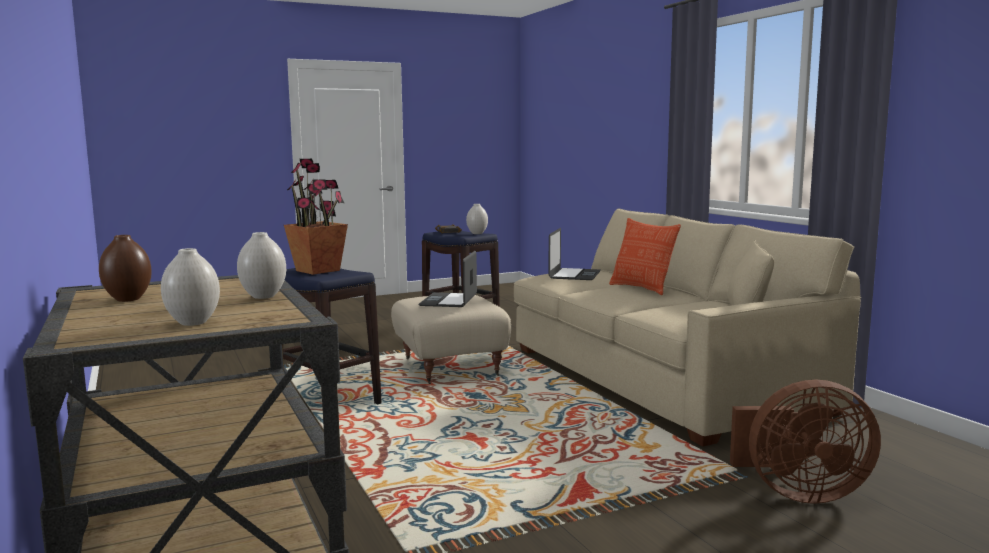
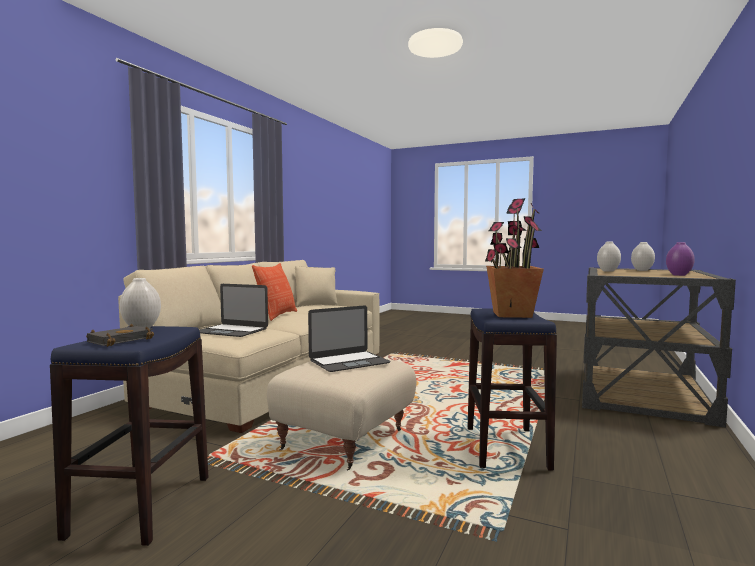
camera: 130 degrees left, 5 degrees down
brown vase [99,235,152,302] -> purple vase [666,242,695,276]
laptop [548,228,601,280] -> laptop turned 135 degrees counterclockwise [199,284,268,337]
brown fan [730,380,881,504] -> none

